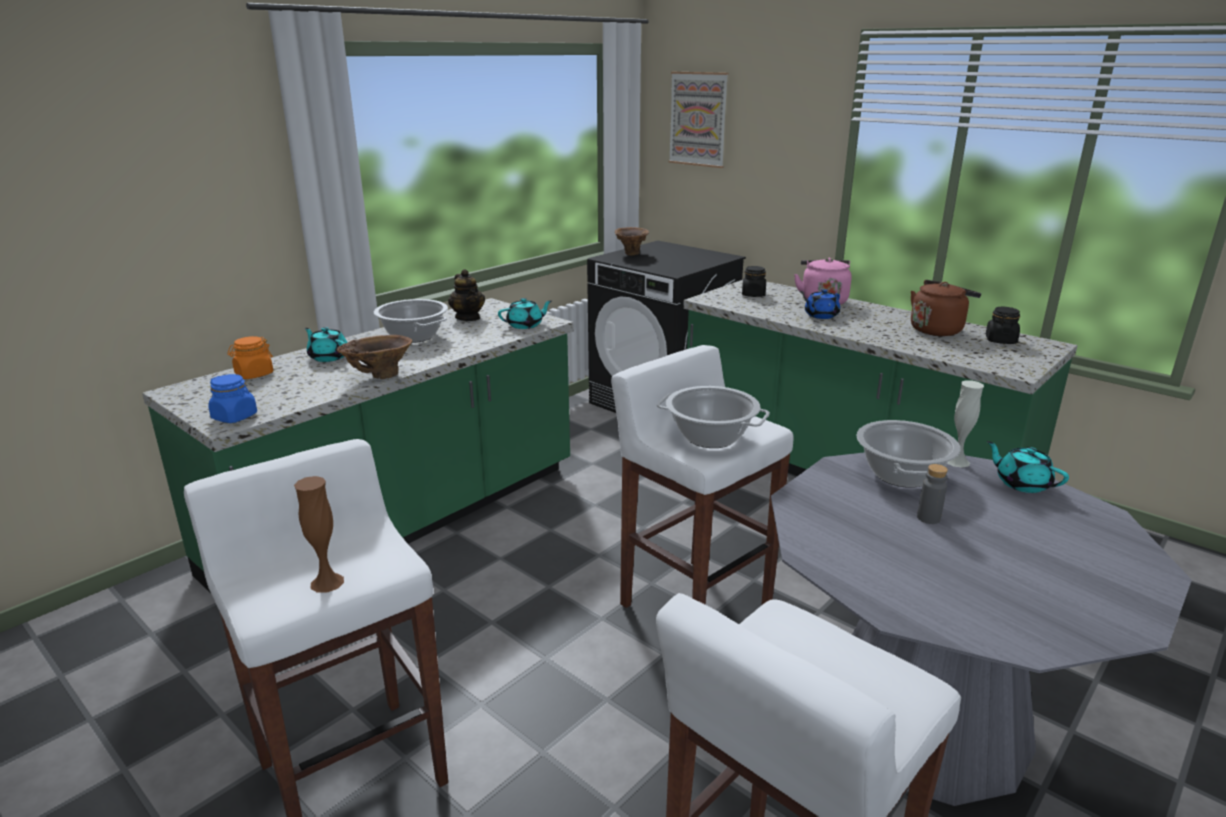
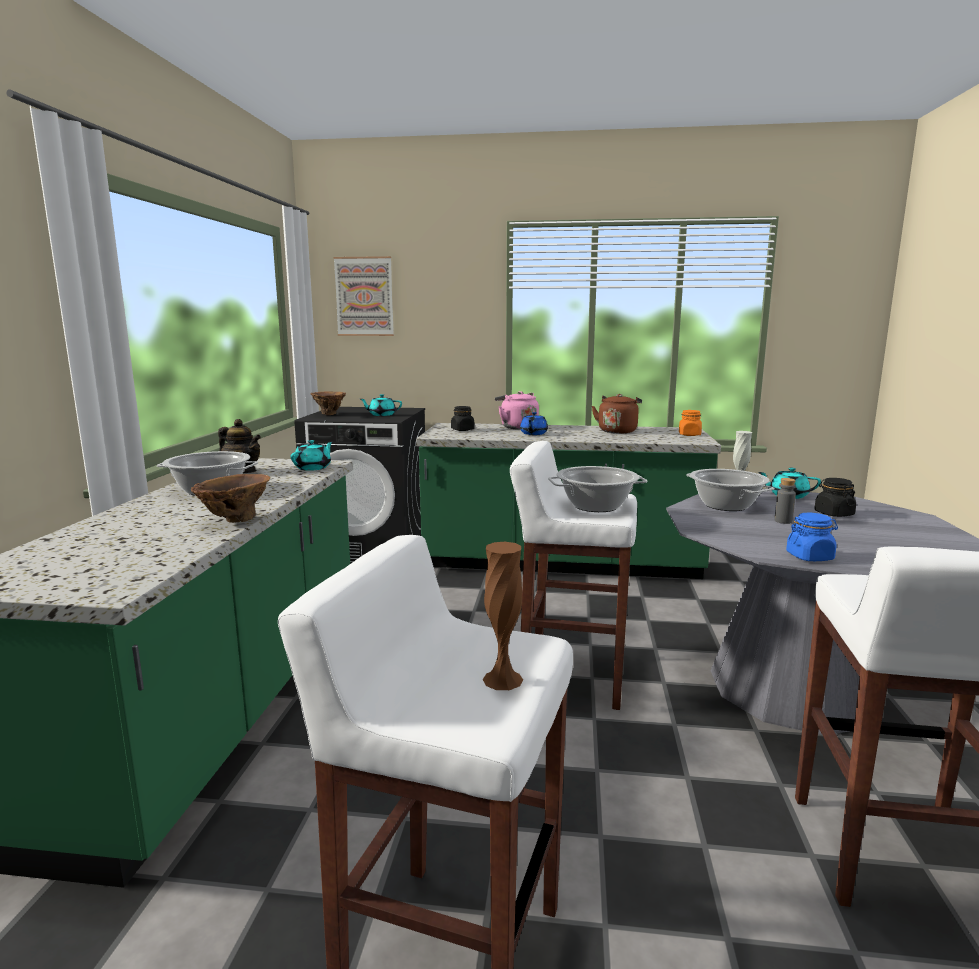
camera: 35 degrees left, 10 degrees down
blue jar [208,374,257,423] -> blue jar moved to [786,513,838,561]
orange jar [227,336,273,379] -> orange jar moved to [679,410,702,436]
turquoise teapot [304,327,348,362] -> turquoise teapot moved to [361,394,402,416]
black jar [986,307,1020,344] -> black jar moved to [814,478,856,517]

